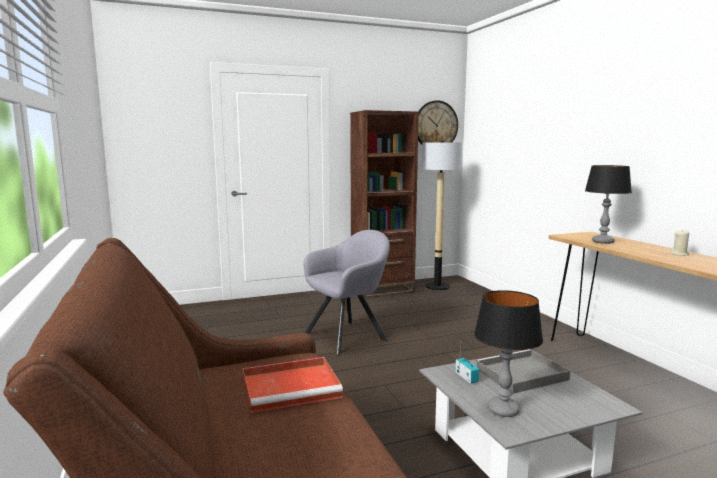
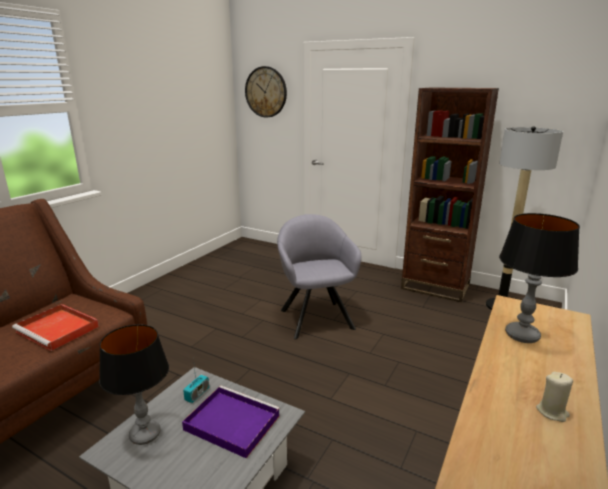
camera: 50 degrees right, 10 degrees up
grey armchair [303,230,390,355] -> grey armchair turned 120 degrees counterclockwise [277,214,362,339]
wall clock [418,100,458,145] -> wall clock moved to [245,66,287,118]
grey tray [476,349,570,394] -> purple tray [182,386,280,458]

